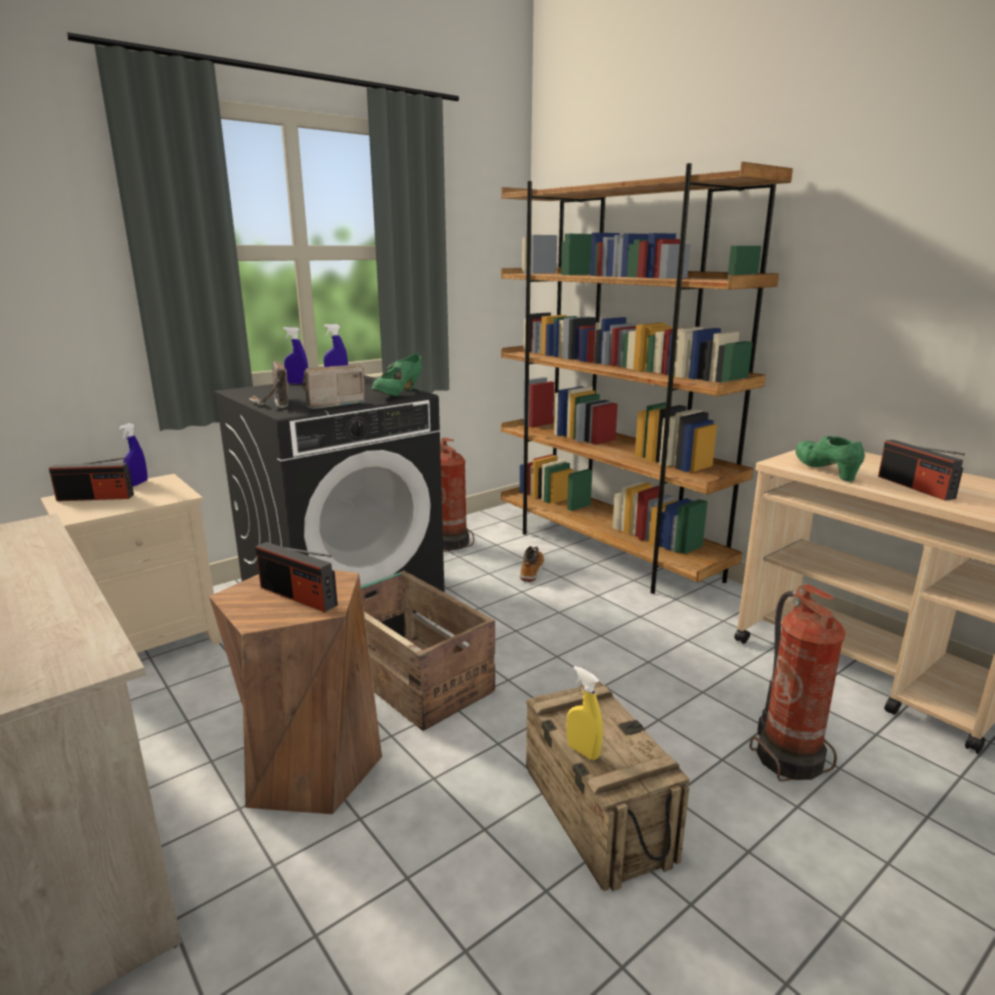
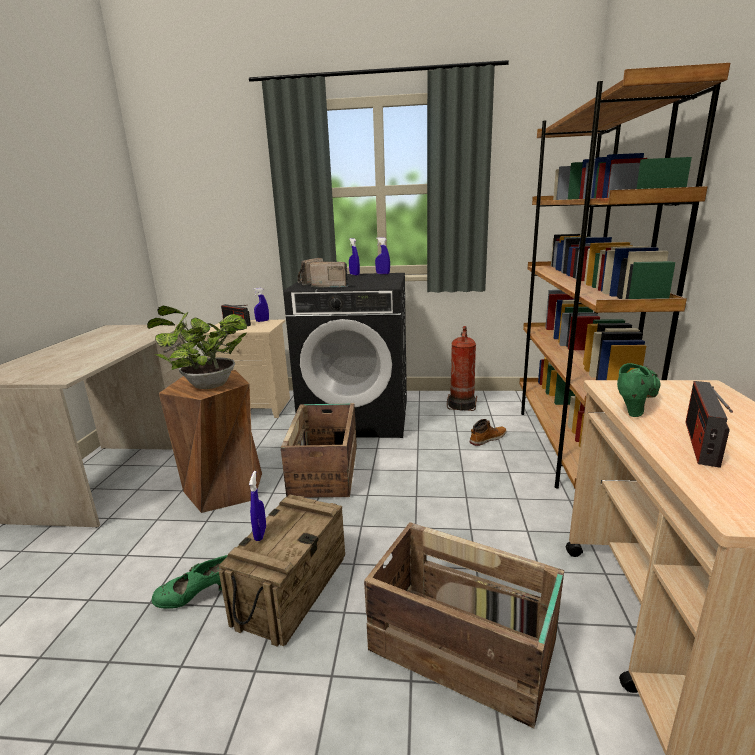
camera: 45 degrees right, 0 degrees up
radio [256,542,338,612] -> potted plant [147,306,247,389]
green shoe [371,354,422,396] -> green shoe moved to [152,555,227,609]
yellow spray bottle [567,666,603,760] -> blue spray bottle [249,471,266,541]
fire extinguisher [749,584,846,782] -> crate [364,522,564,728]

